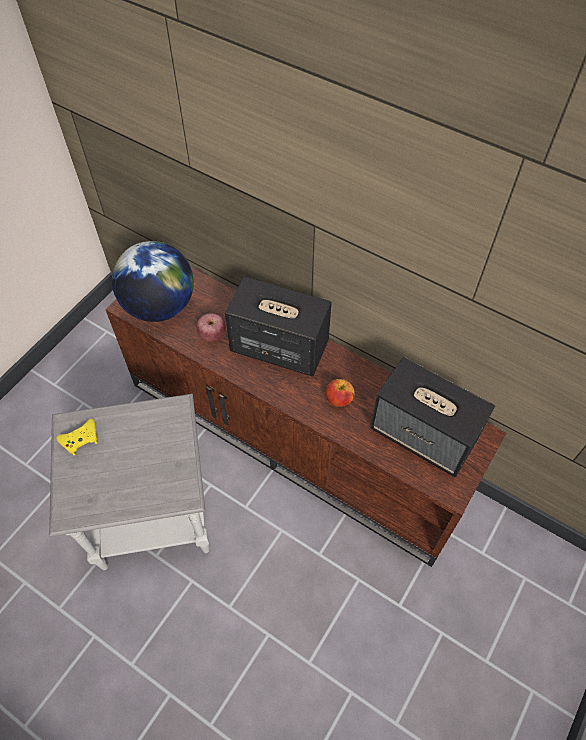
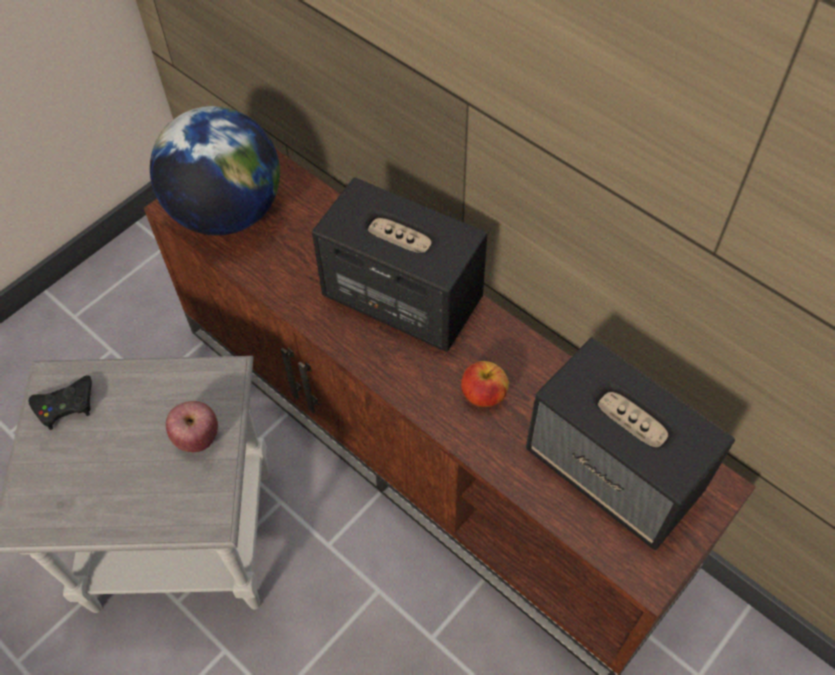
camera: 10 degrees right, 0 degrees up
yellow game controller [56,419,97,455] -> black game controller [28,375,92,430]
apple [196,313,226,342] -> apple moved to [166,401,218,452]

